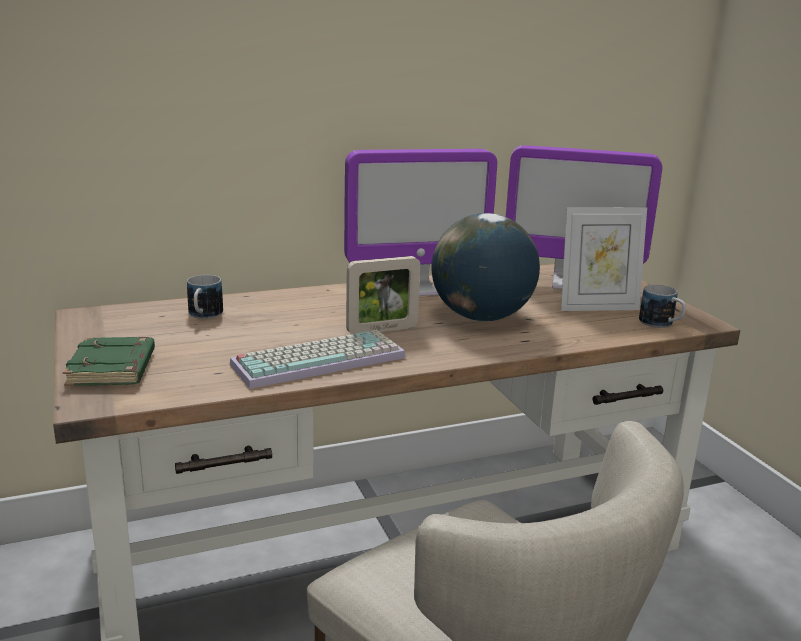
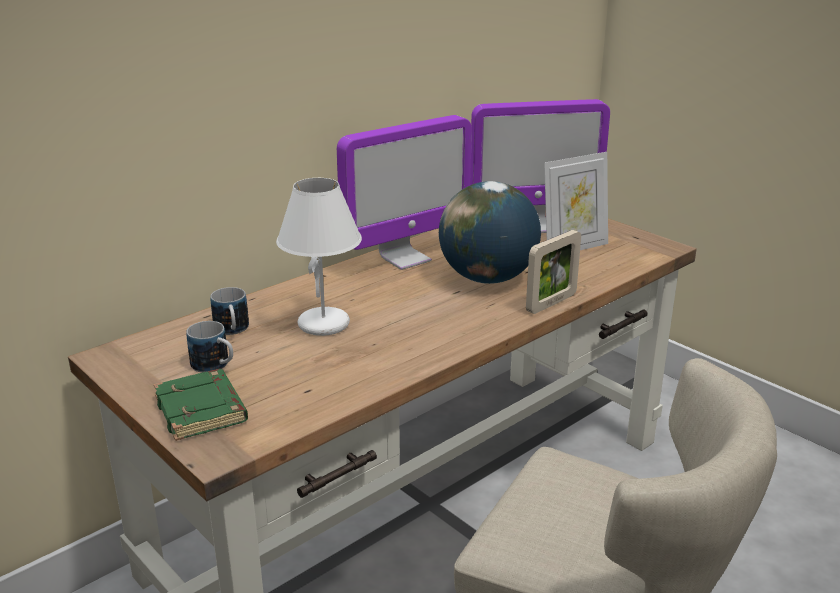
camera: 20 degrees left, 5 degrees up
keyboard [230,330,406,389] -> none
picture frame [346,256,420,335] -> picture frame moved to [526,230,581,314]
mug [639,285,686,328] -> mug moved to [186,321,233,373]
none -> white table lamp [276,178,362,336]

